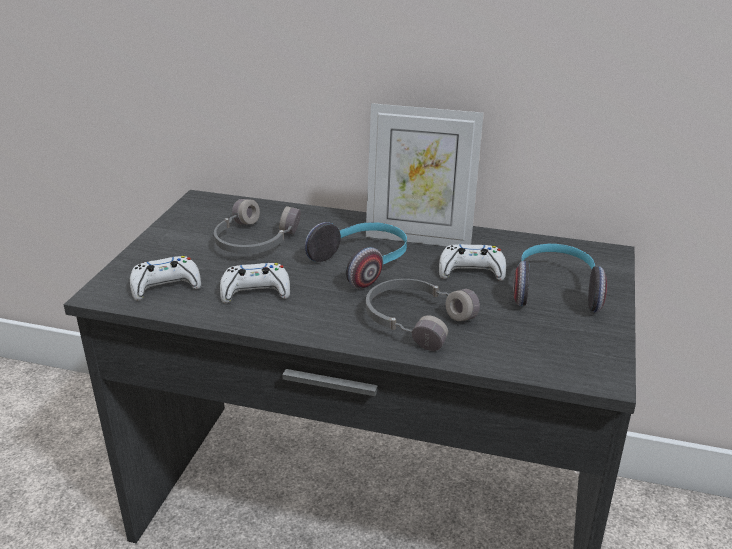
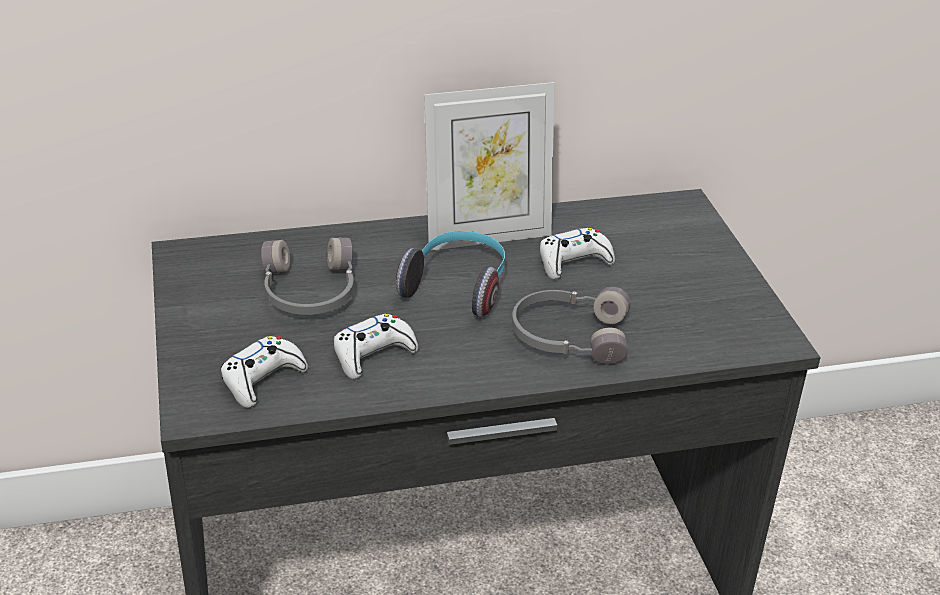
camera: 30 degrees left, 5 degrees up
headphones [513,244,607,313] -> none

